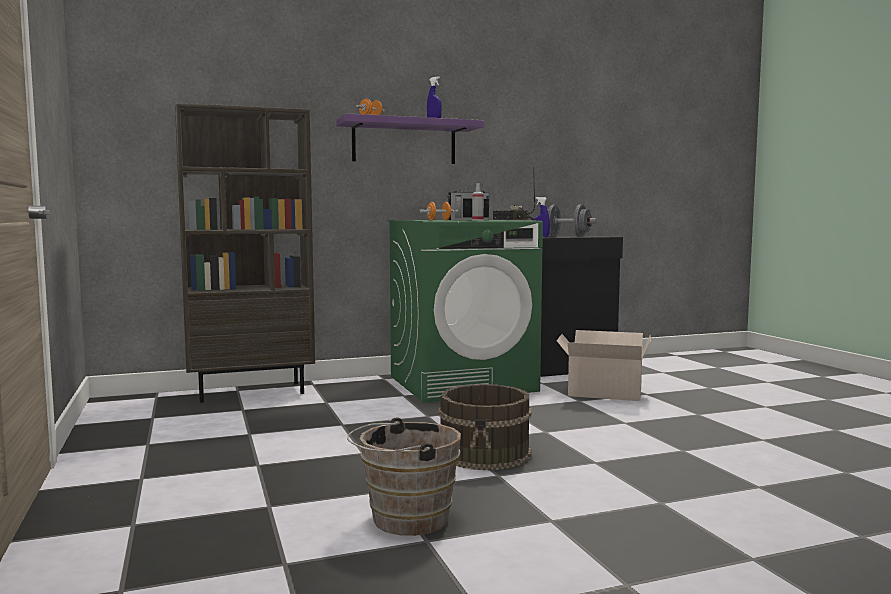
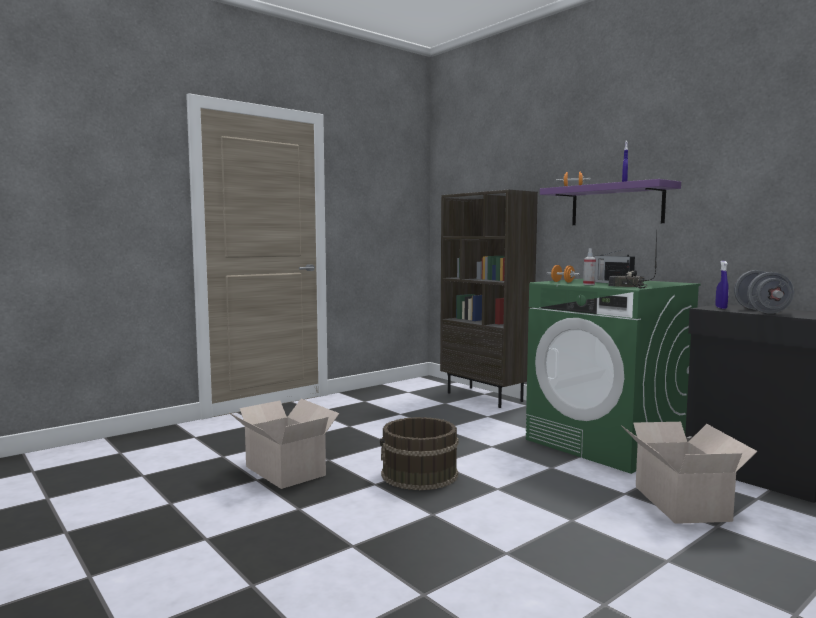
camera: 70 degrees right, 0 degrees up
brown bucket [347,418,461,536] -> cardboard box [229,399,339,489]

